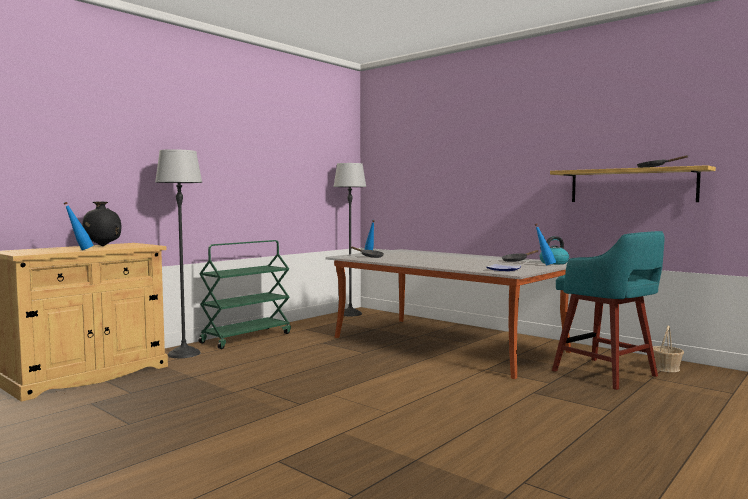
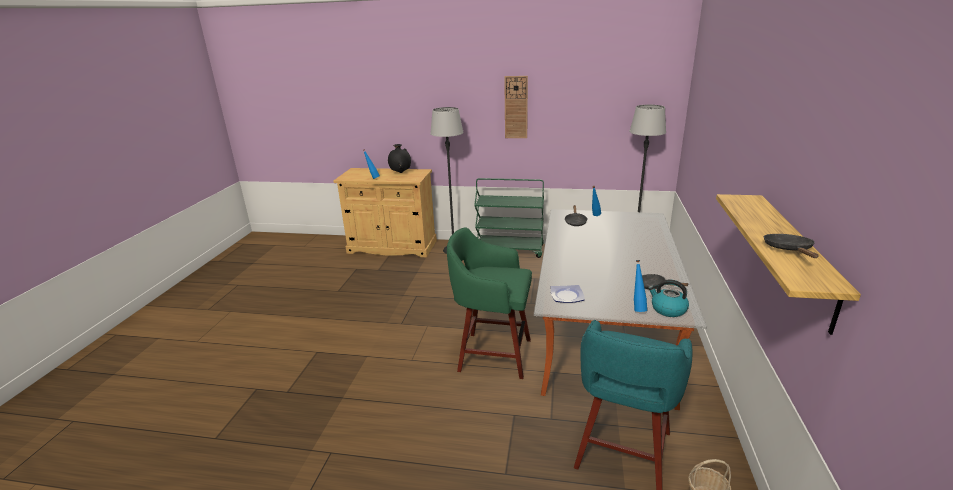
camera: 60 degrees right, 20 degrees up
none -> green stool [447,227,532,379]
none -> wall clock [504,76,528,138]

